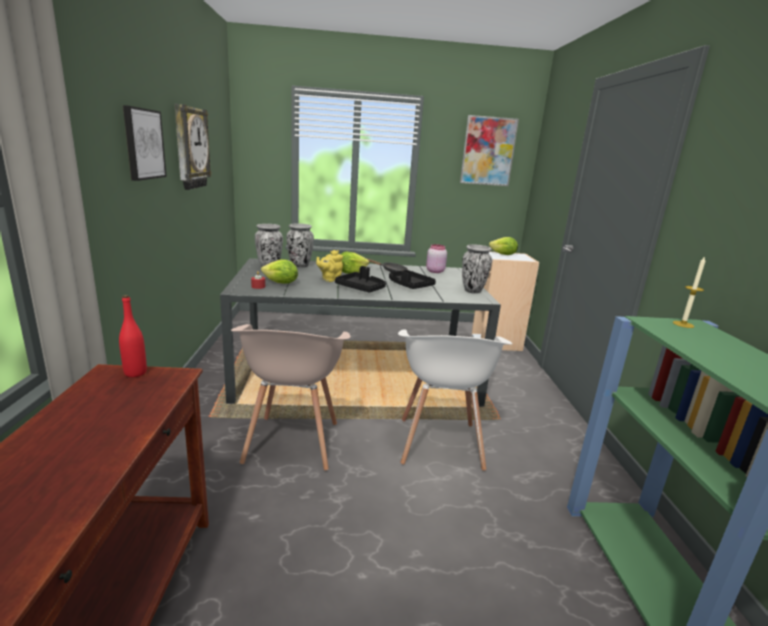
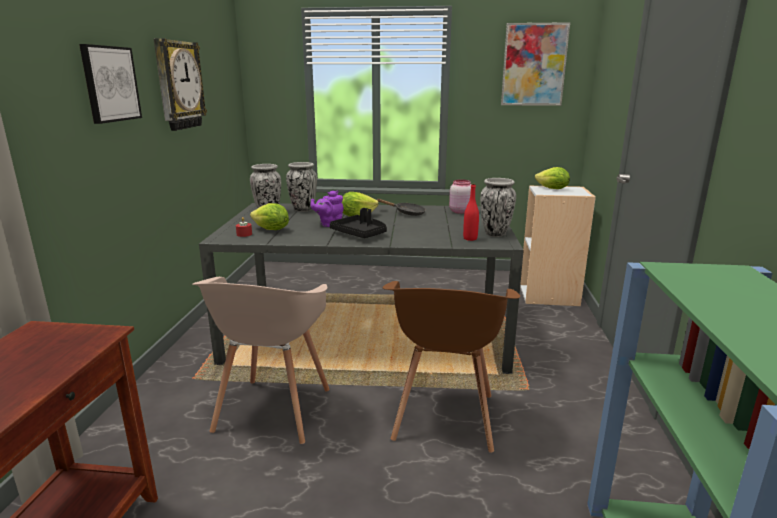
camera: 10 degrees right, 0 degrees up
red bottle [119,295,147,377] -> red bottle moved to [463,183,479,241]
yellow teapot [316,250,343,282] -> purple teapot [310,190,343,227]
black tray [389,270,436,289] -> none
white chair [398,329,512,471] -> brown chair [383,281,520,453]
candle [673,256,706,328] -> none

